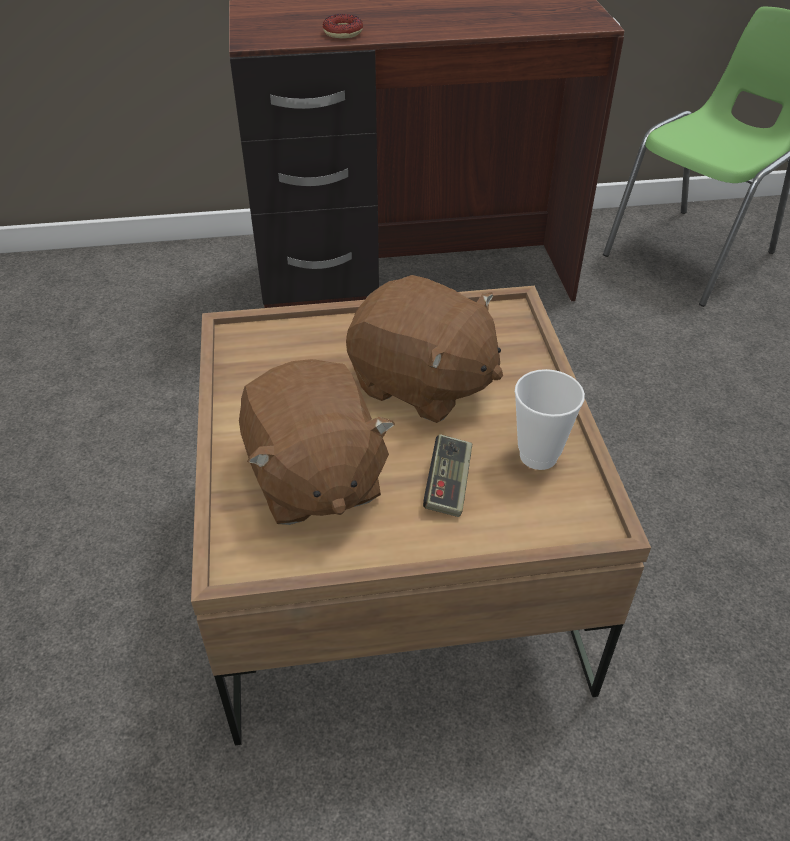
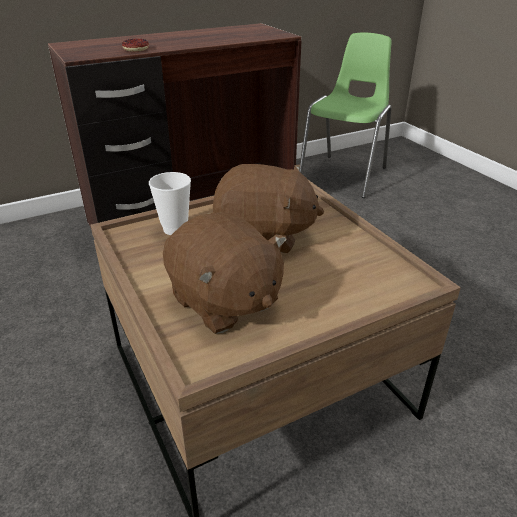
camera: 20 degrees left, 10 degrees down
game controller [423,434,472,517] -> none
cup [515,369,585,470] -> cup moved to [149,172,191,235]

